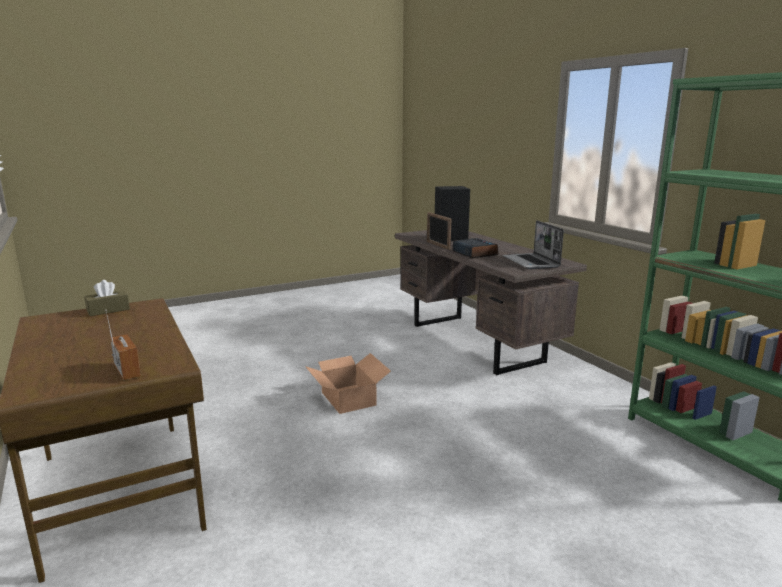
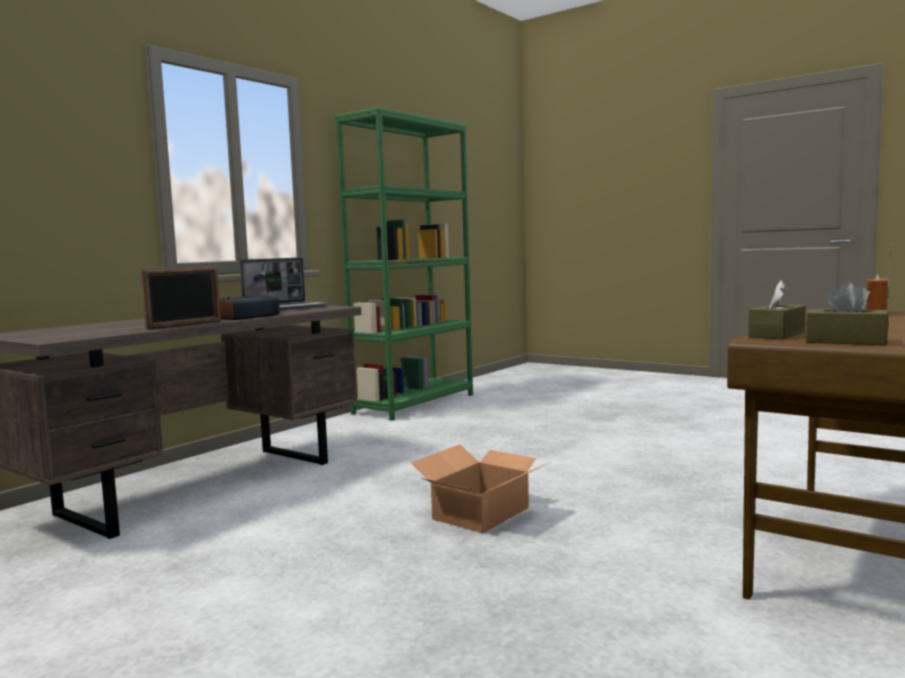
camera: 115 degrees left, 10 degrees down
black speaker [435,186,470,241] -> none
none -> brown tissue box [748,280,806,339]

